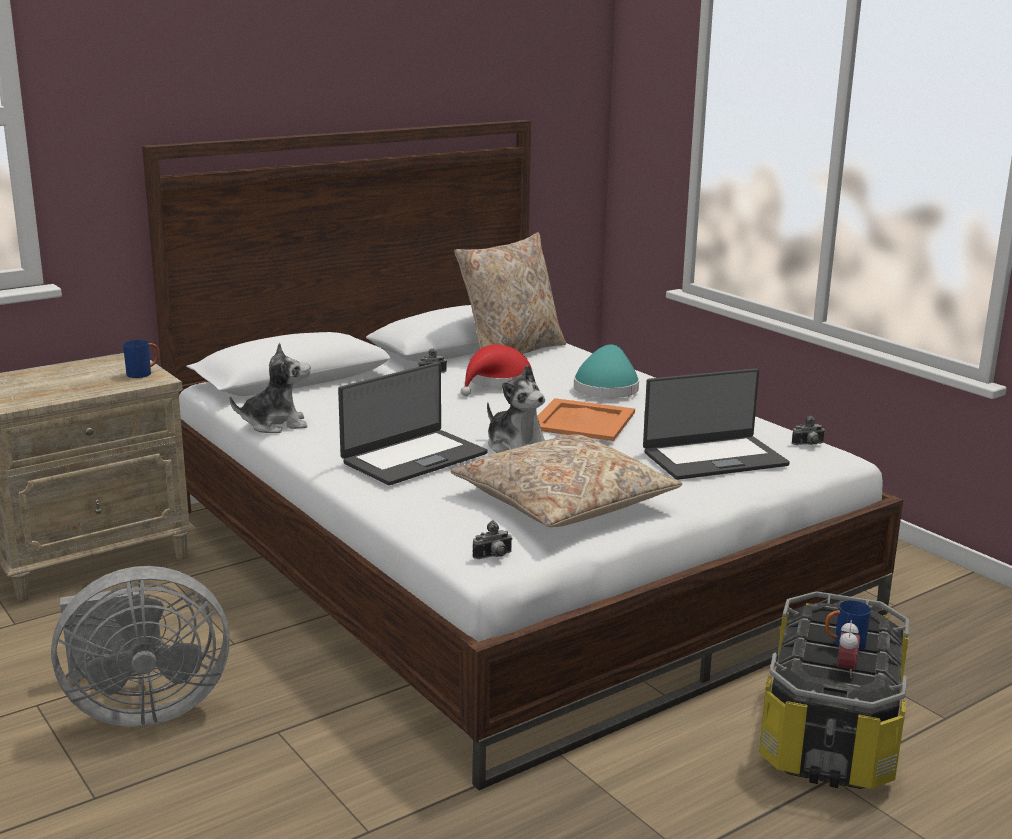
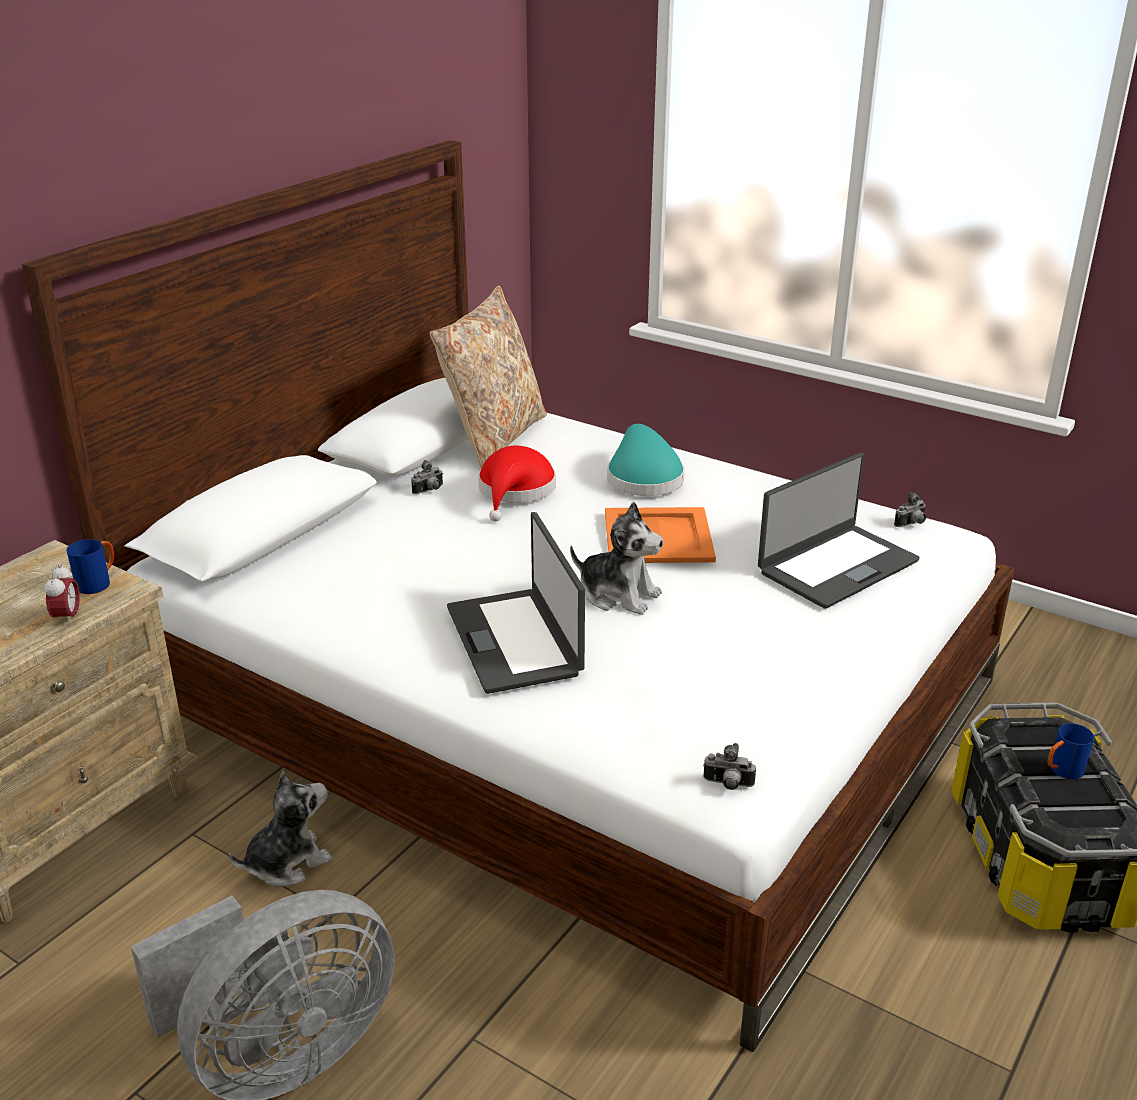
camera: 20 degrees left, 10 degrees up
plush toy [230,343,310,433] -> plush toy moved to [229,771,333,887]
laptop [338,362,488,485] -> laptop turned 135 degrees clockwise [447,512,585,694]
beige pillow [451,434,682,527] -> none
camera [473,520,513,559] -> camera turned 60 degrees clockwise [703,743,756,790]
alarm clock [837,620,860,678] -> alarm clock moved to [45,564,80,626]

